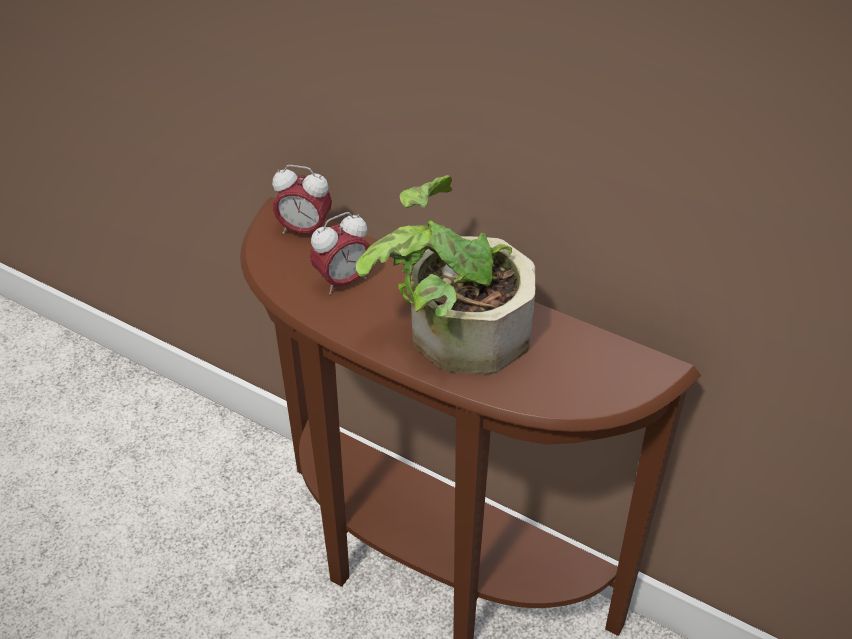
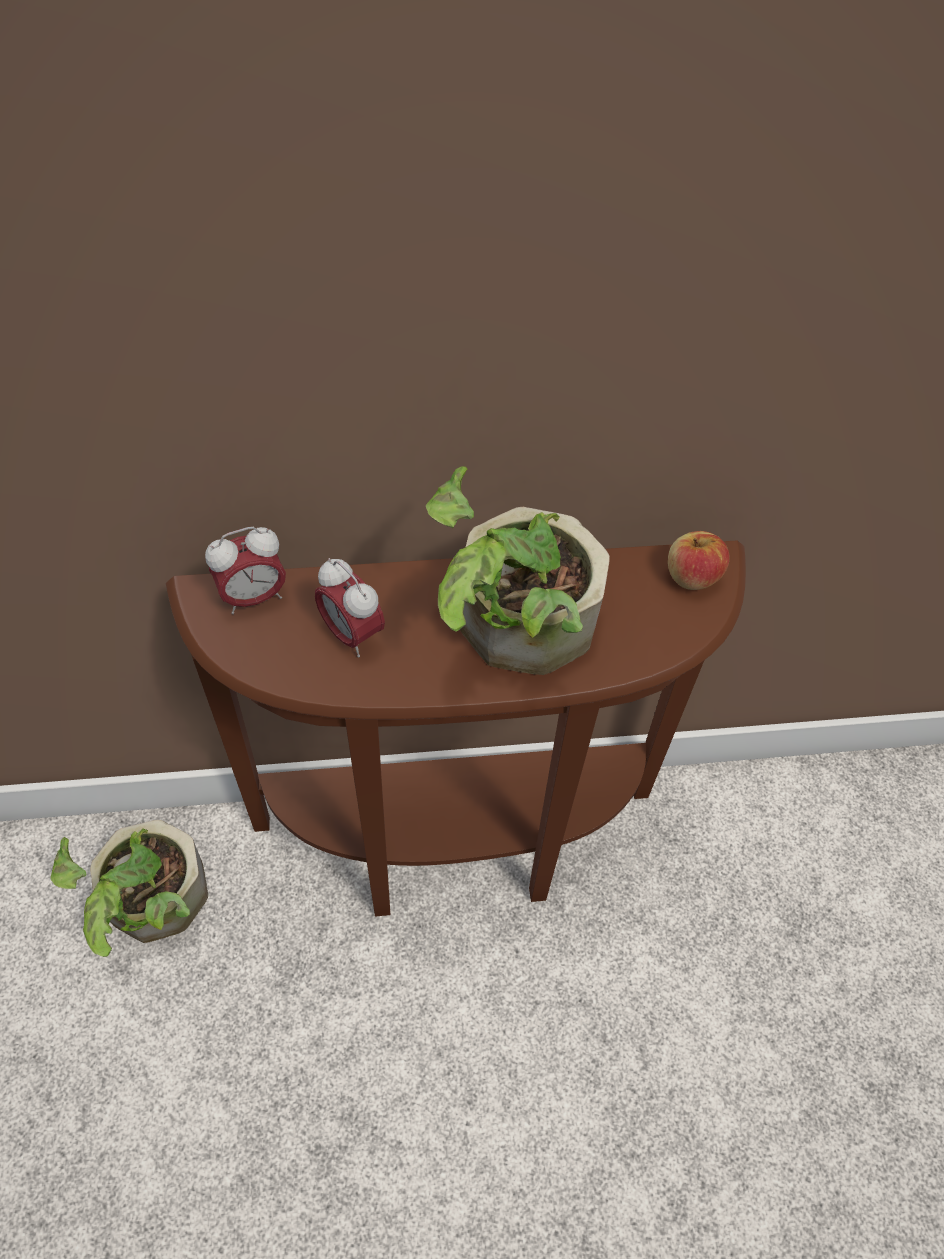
camera: 40 degrees left, 10 degrees up
alarm clock [310,212,370,295] -> alarm clock turned 120 degrees clockwise [315,558,385,657]
none -> potted plant [50,820,208,957]
none -> apple [668,531,730,590]

